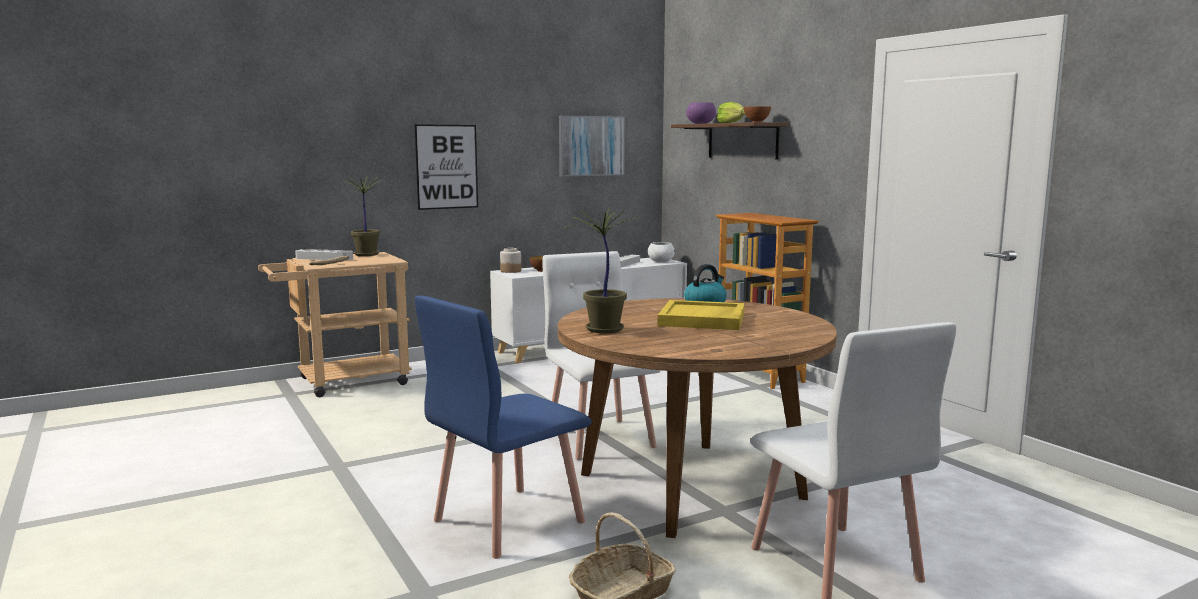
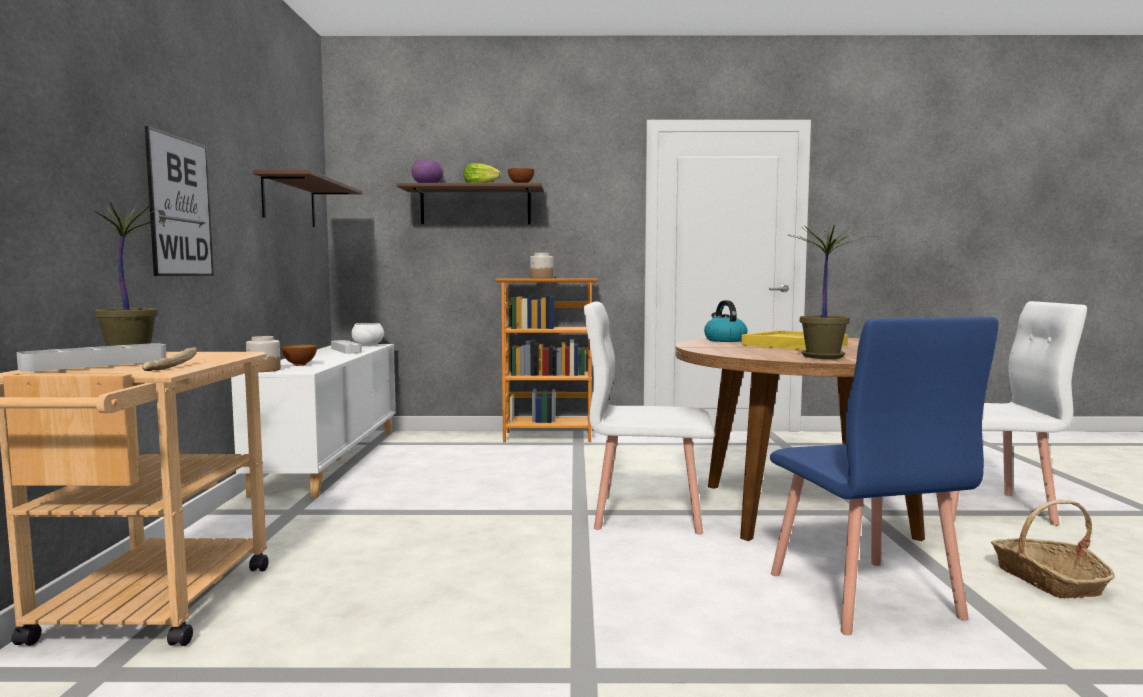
camera: 60 degrees left, 5 degrees down
picture [559,116,625,177] -> brown shelf [253,169,363,227]
none -> jar [530,253,553,278]

